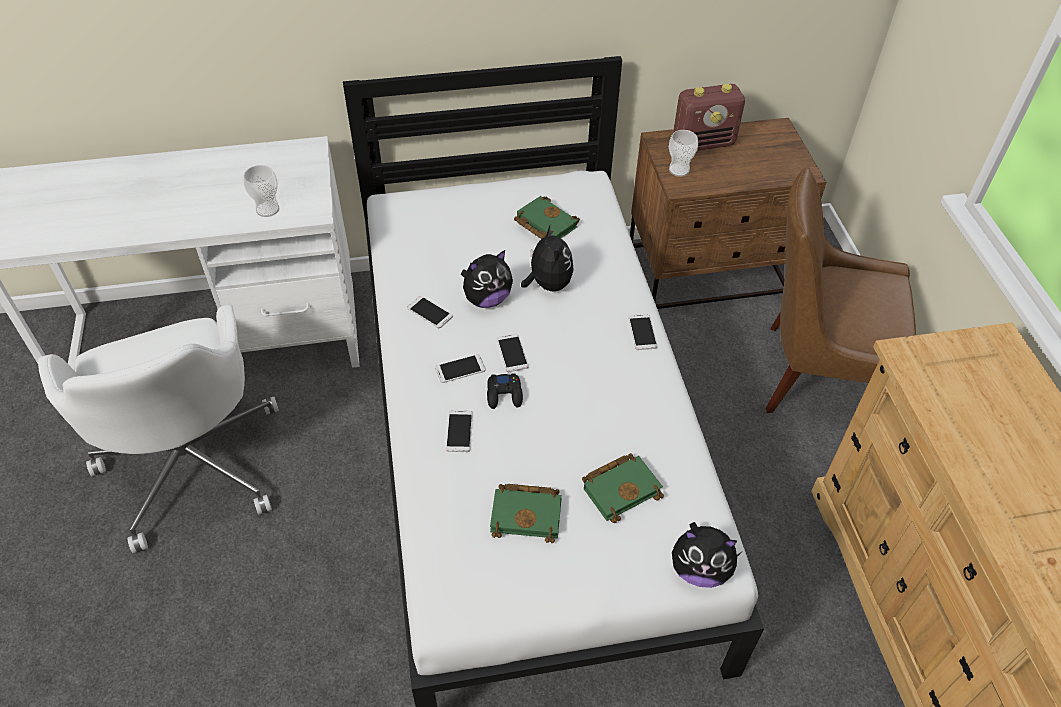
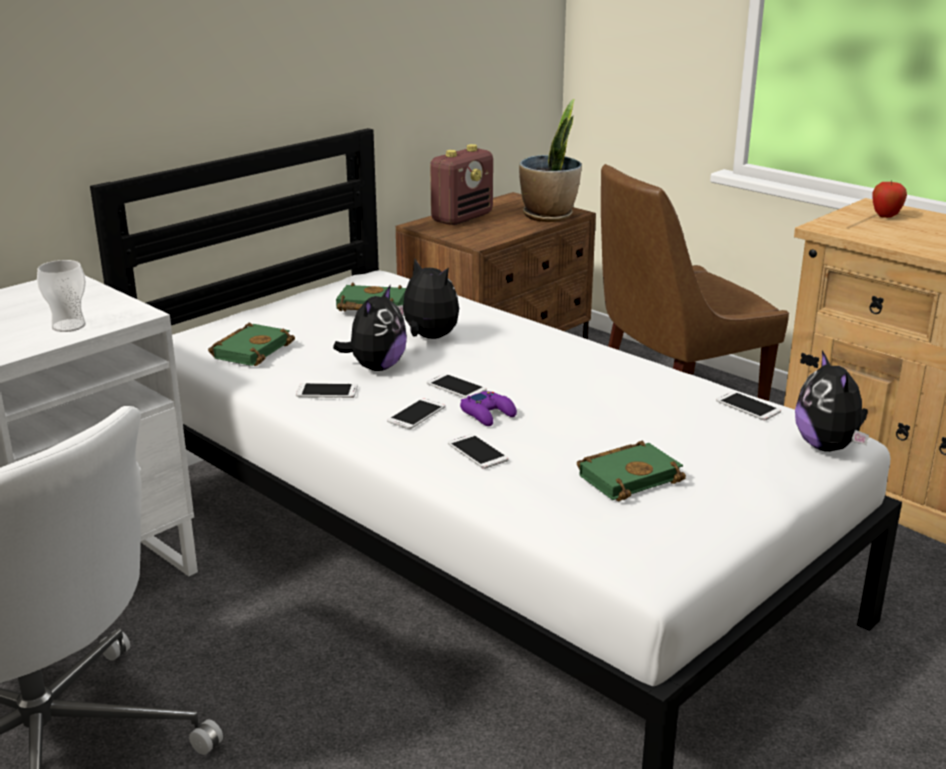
camera: 35 degrees left, 25 degrees down
black game controller [487,373,523,409] -> purple game controller [460,391,517,426]
green book [582,453,664,523] -> green book moved to [208,323,295,366]
phone [628,314,658,350] -> phone moved to [716,391,781,420]
cup [669,130,698,177] -> none
plush toy [672,522,742,588] -> plush toy turned 105 degrees clockwise [795,351,869,452]
none -> potted plant [519,99,582,222]
none -> apple [873,180,907,218]

